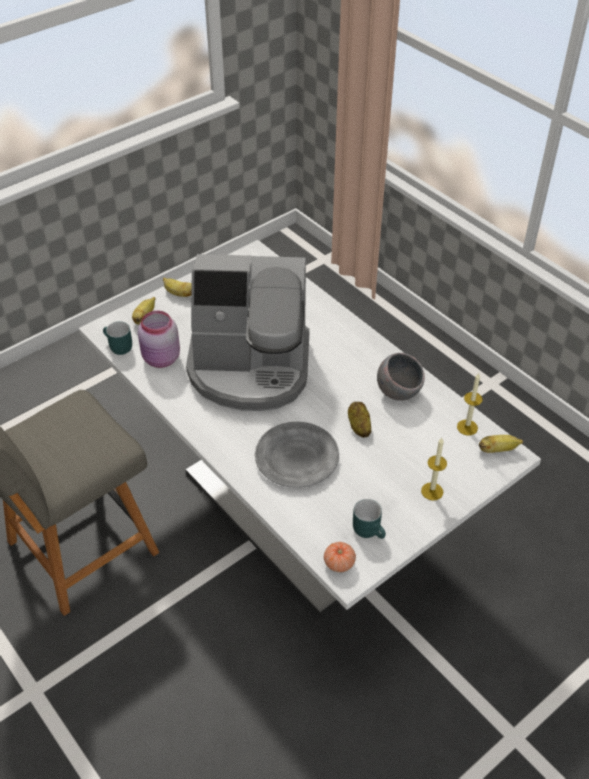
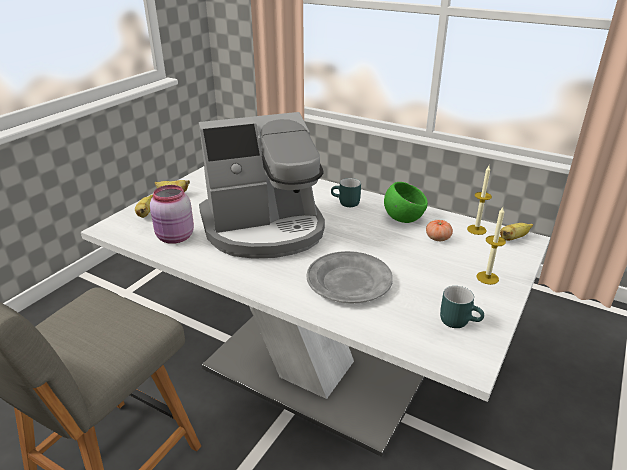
camera: 20 degrees left, 15 degrees down
turquoise mug [103,321,132,355] -> turquoise mug moved to [331,178,361,207]
tomato [324,542,356,572] -> tomato moved to [426,220,453,241]
potato [348,402,371,437] -> none
grey bowl [377,353,425,401] -> green bowl [384,182,428,223]

